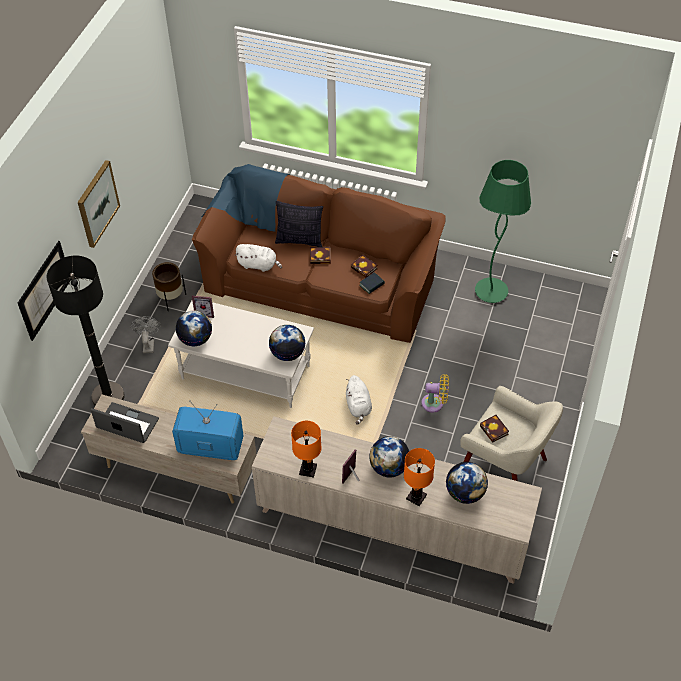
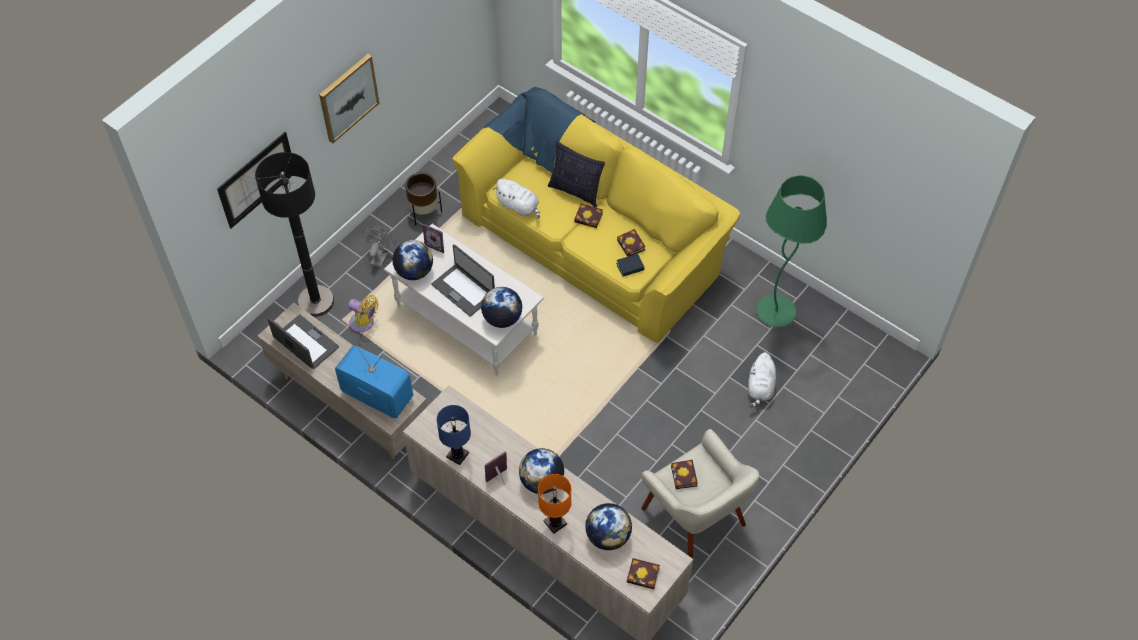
camera: 20 degrees right, 5 degrees up
brown sofa [192,164,445,343] -> yellow sofa [452,87,740,344]
orange table lamp [291,421,322,477] -> blue table lamp [437,405,471,465]
white plush toy [346,375,372,424] -> white plush toy moved to [748,352,776,408]
yellow fan [421,374,449,412] -> yellow fan moved to [348,295,378,333]
none -> laptop [431,244,495,317]
none -> book [627,558,660,589]

